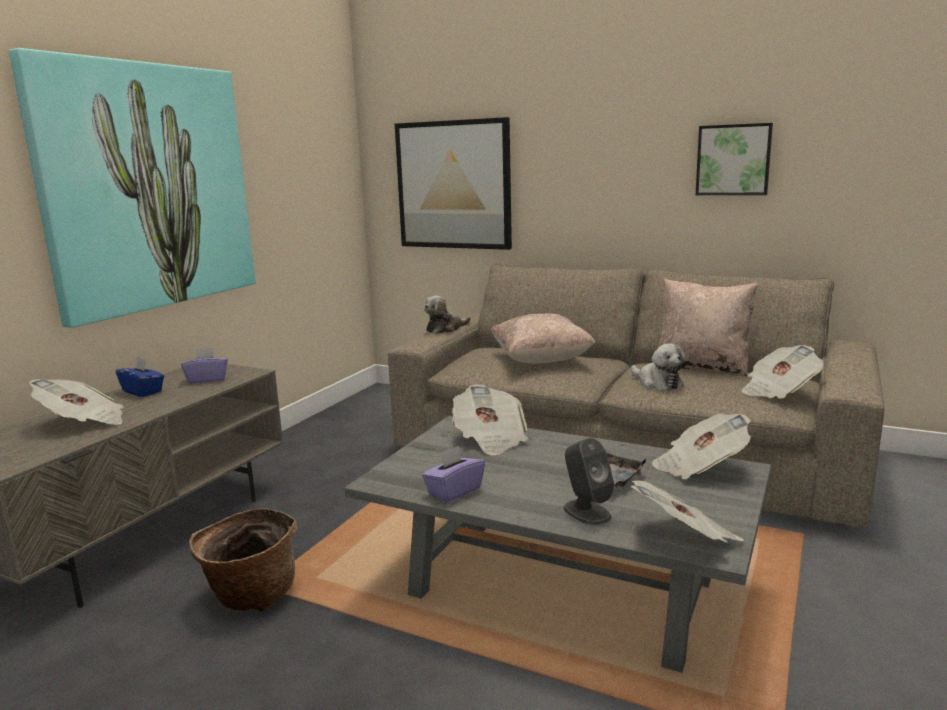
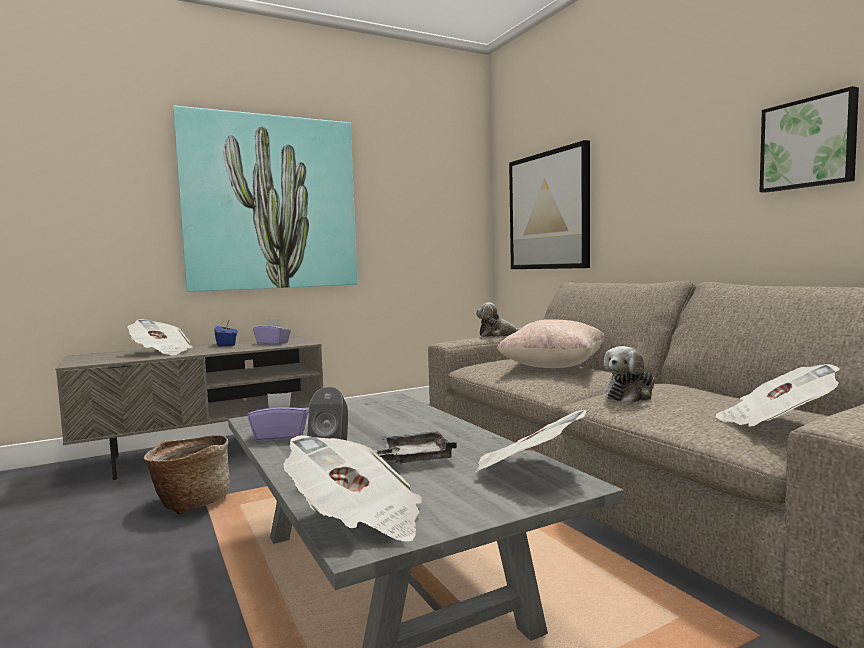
camera: 35 degrees right, 10 degrees down
newspaper [452,384,528,456] -> none
plush toy [631,343,686,390] -> plush toy turned 45 degrees clockwise [603,346,655,403]
beige pillow [658,279,758,377] -> none

